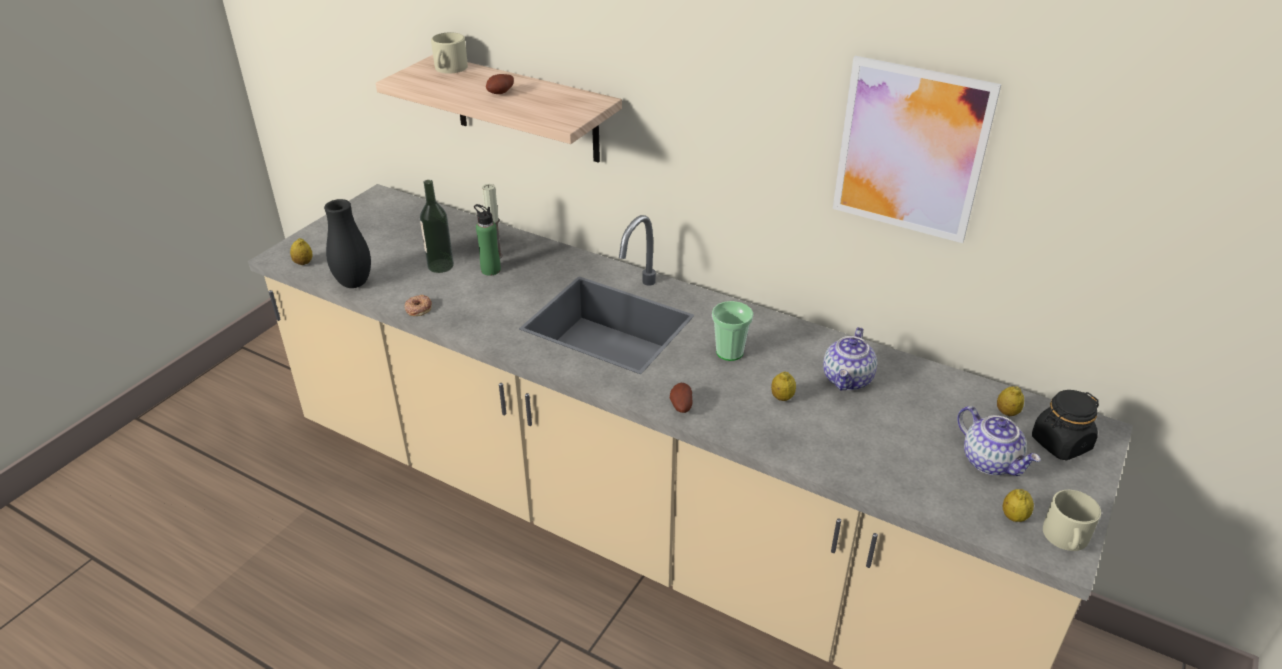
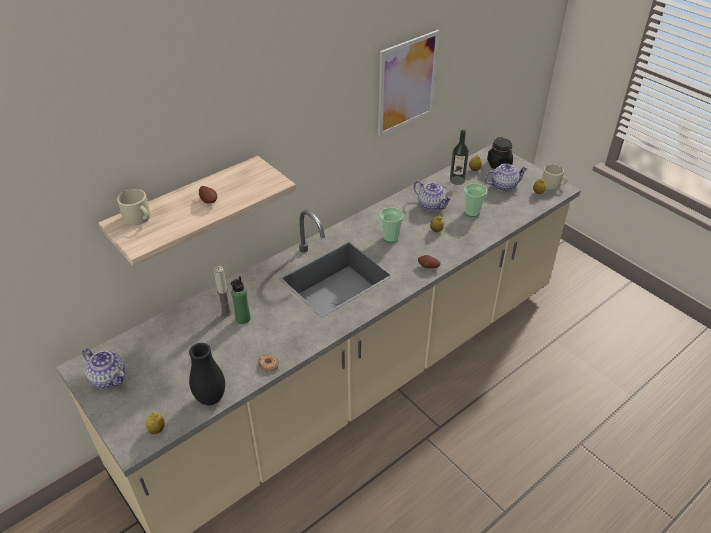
camera: 70 degrees left, 5 degrees up
bottle [420,180,454,273] -> bottle moved to [450,130,469,185]
none -> teapot [82,349,125,388]
none -> cup [464,183,487,217]

